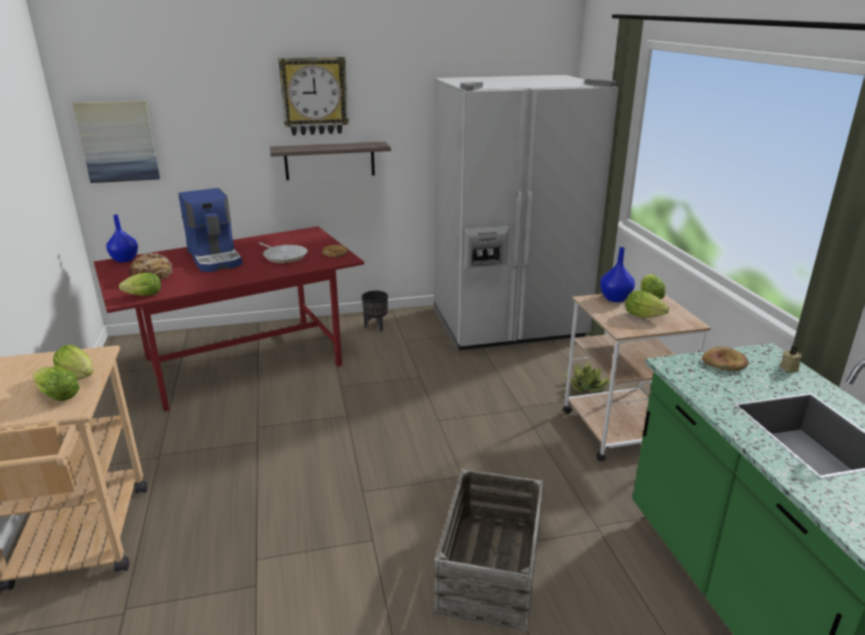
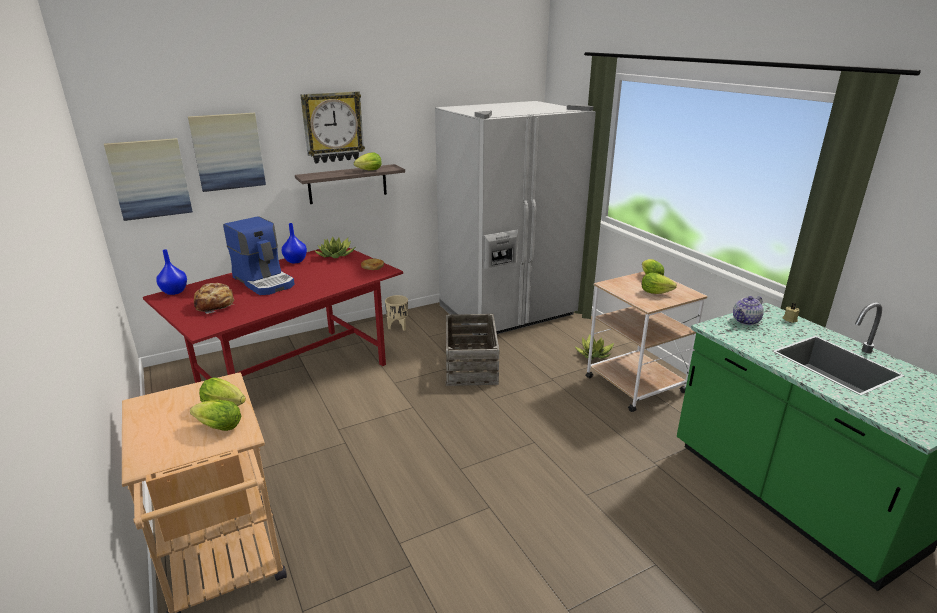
camera: 15 degrees left, 0 degrees up
lettuce [119,273,161,296] -> lettuce moved to [354,152,382,170]
frying pan [259,242,308,263] -> none
black planter [362,290,388,332] -> beige planter [385,295,408,331]
crate [433,469,544,632] -> crate moved to [446,314,499,386]
blue vase [600,247,635,302] -> blue vase moved to [282,223,307,263]
bread [702,347,748,371] -> teapot [733,296,764,325]
none -> picture [188,113,266,192]
none -> potted plant [314,237,355,258]

